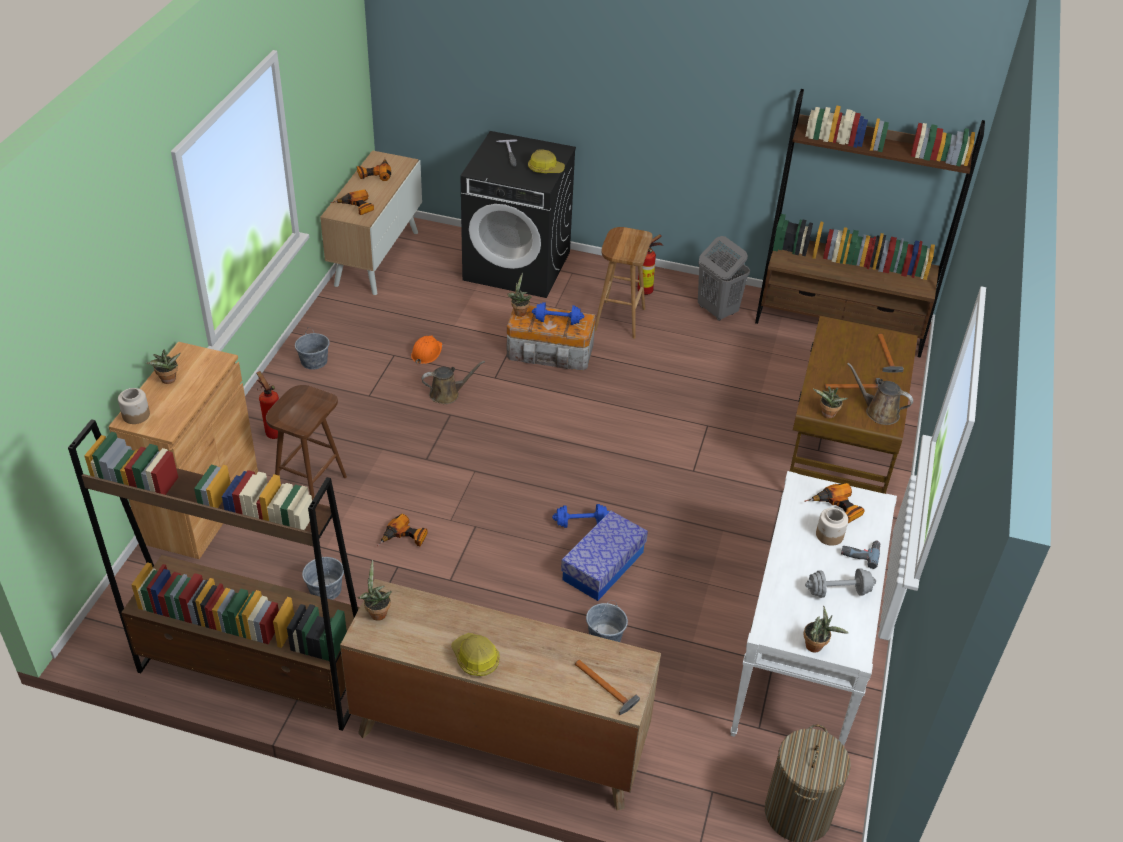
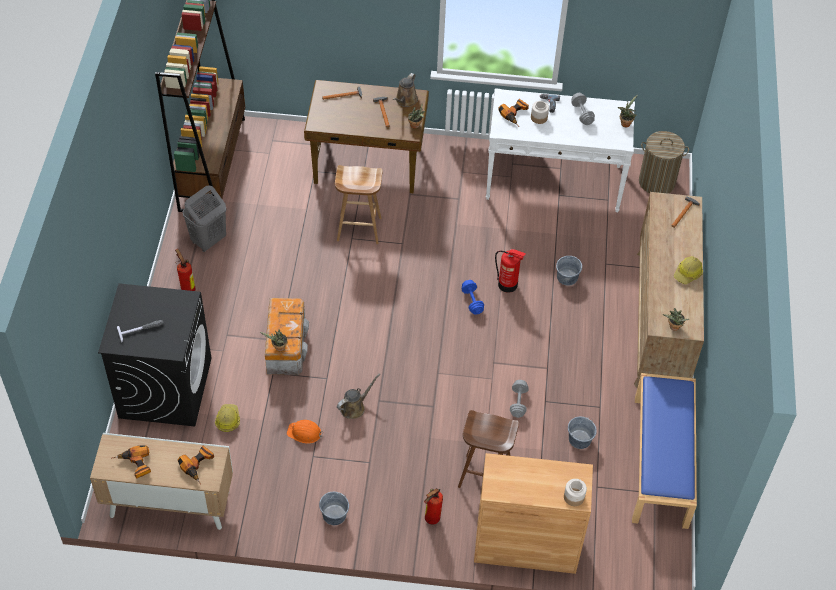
camera: 100 degrees left, 10 degrees up
brown bookcase [68,419,360,731] -> blue bench [632,373,697,529]
potted plant [146,349,181,384] -> none
power drill [377,514,428,546] -> grey dumbbell [510,380,529,418]
brown watering can [421,361,485,404] -> brown watering can turned 75 degrees clockwise [337,373,380,419]
hard hat [528,149,565,173] -> hard hat moved to [215,404,240,432]
blue dumbbell [532,302,584,325] -> none
storage box [561,511,648,601] -> fire extinguisher [495,249,526,293]
brown stool [594,227,652,339] -> brown stool moved to [335,165,382,244]

